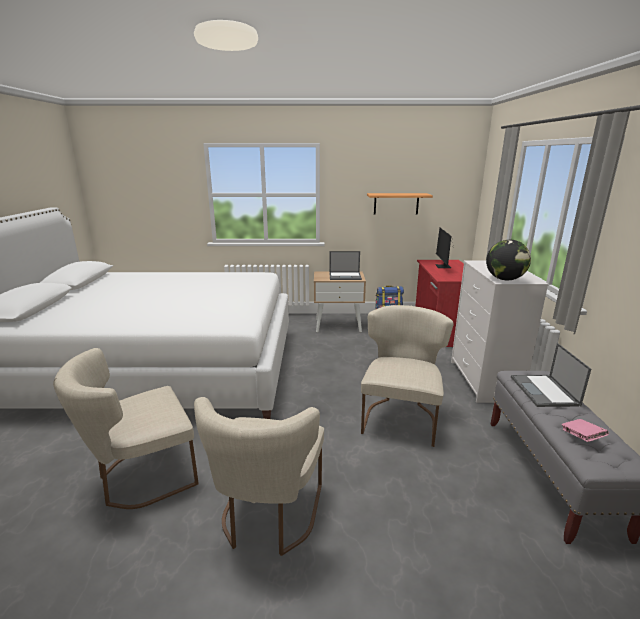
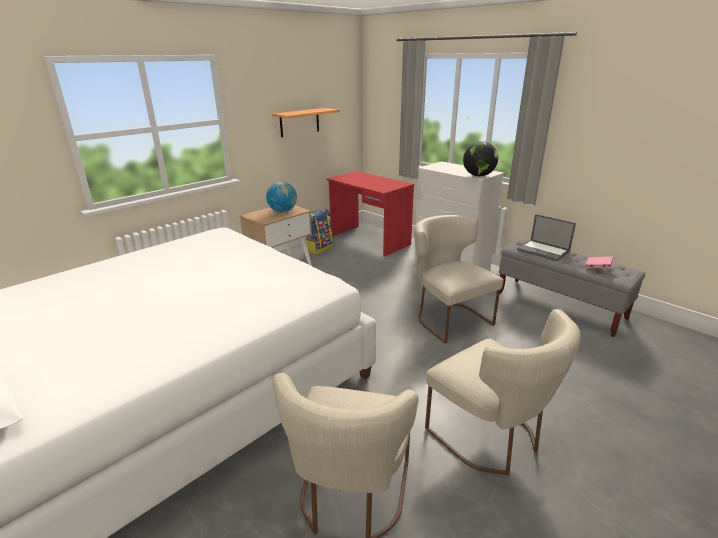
camera: 45 degrees left, 5 degrees up
laptop [329,251,362,280] -> globe [266,182,297,212]
monitor [435,228,454,268] -> none

